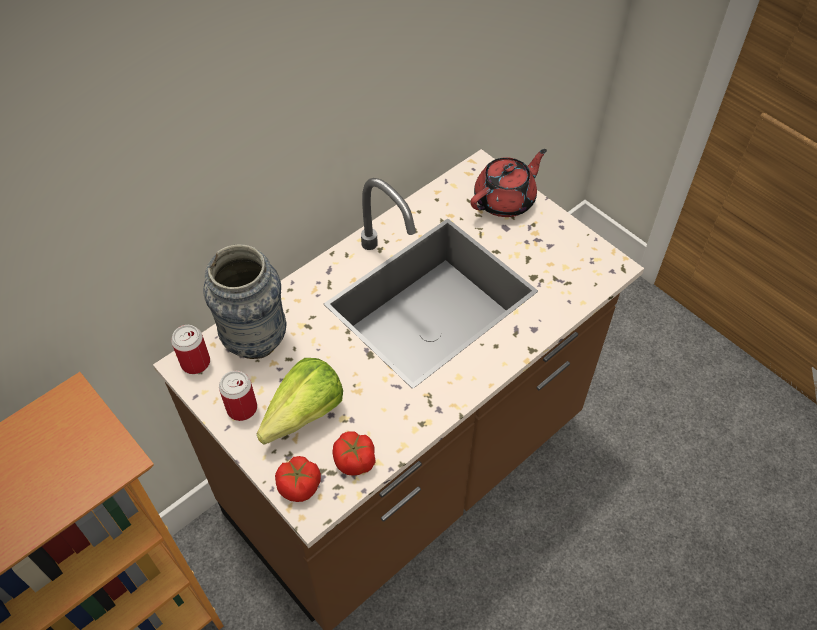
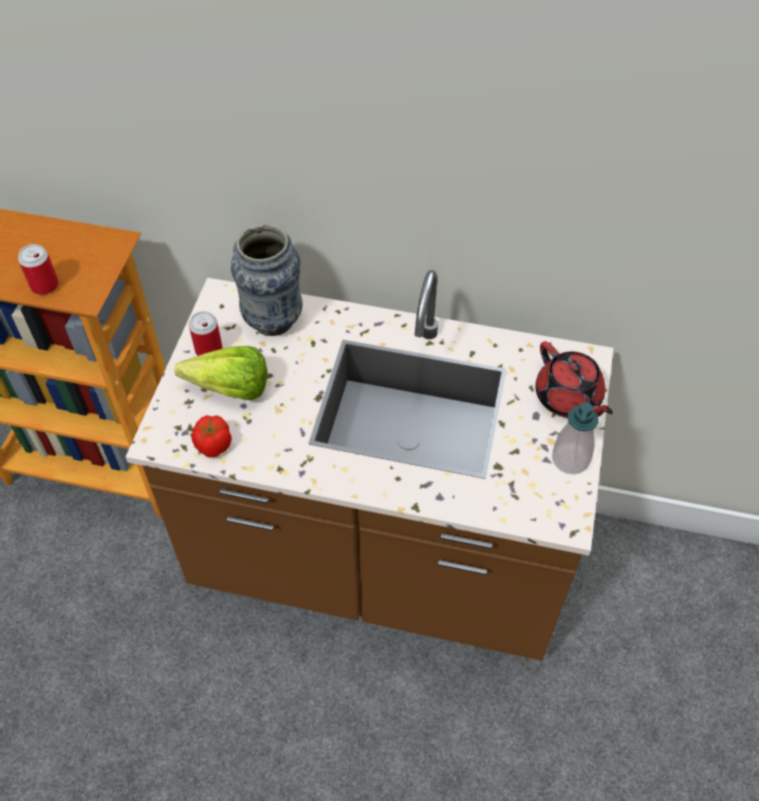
camera: 55 degrees right, 0 degrees up
can [171,325,210,374] -> can moved to [18,244,59,295]
tomato [275,456,321,502] -> none
red teapot [470,149,547,217] -> red teapot turned 45 degrees clockwise [535,341,613,418]
none -> soap dispenser [552,402,598,474]

